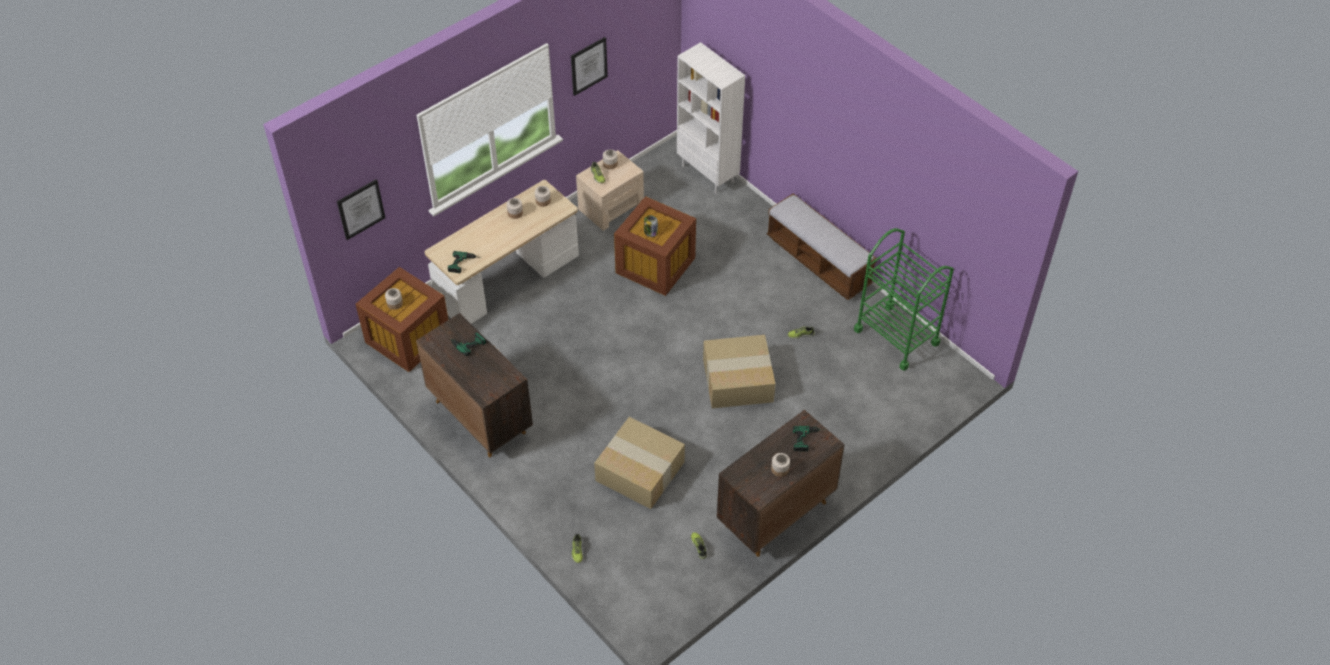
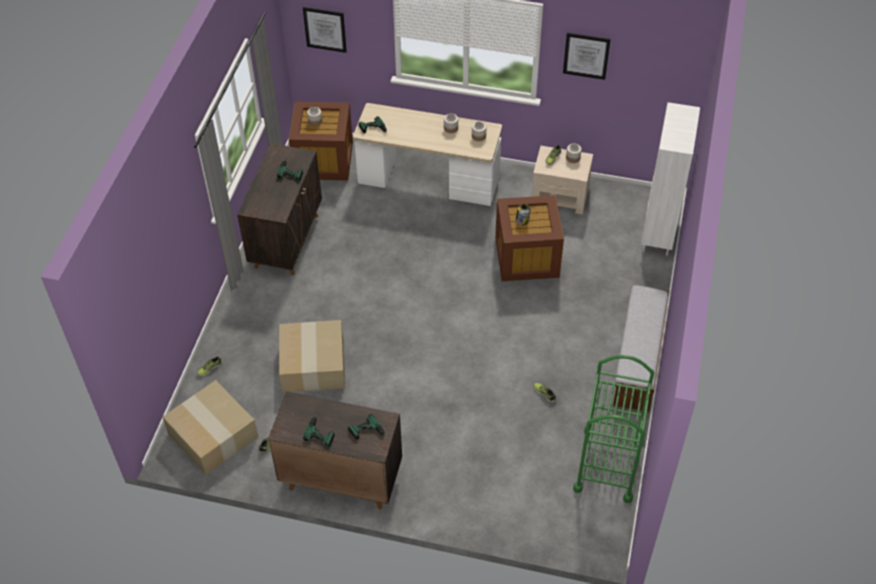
camera: 55 degrees right, 0 degrees up
cardboard box [703,335,775,409] -> cardboard box moved to [163,380,258,475]
jar [771,453,790,477] -> power drill [303,413,335,447]

